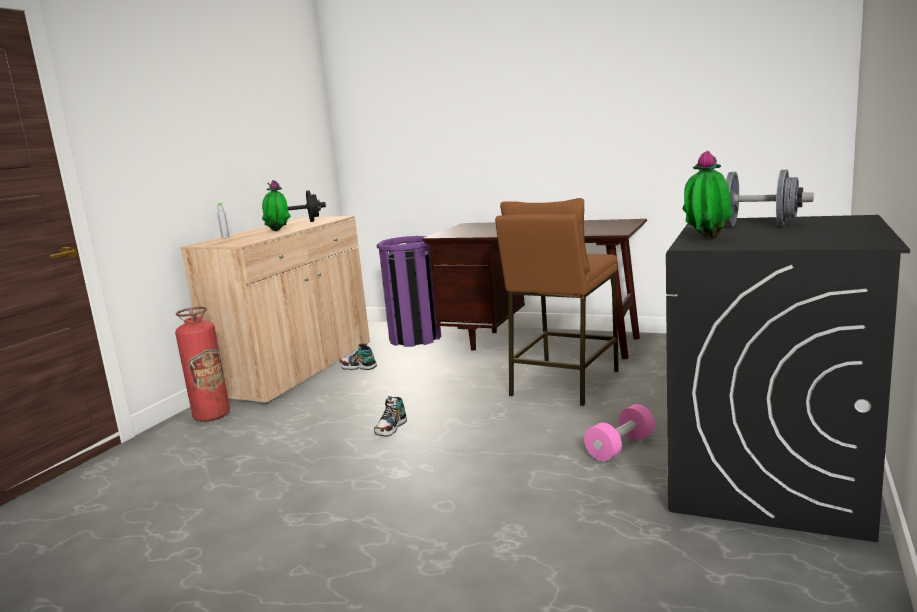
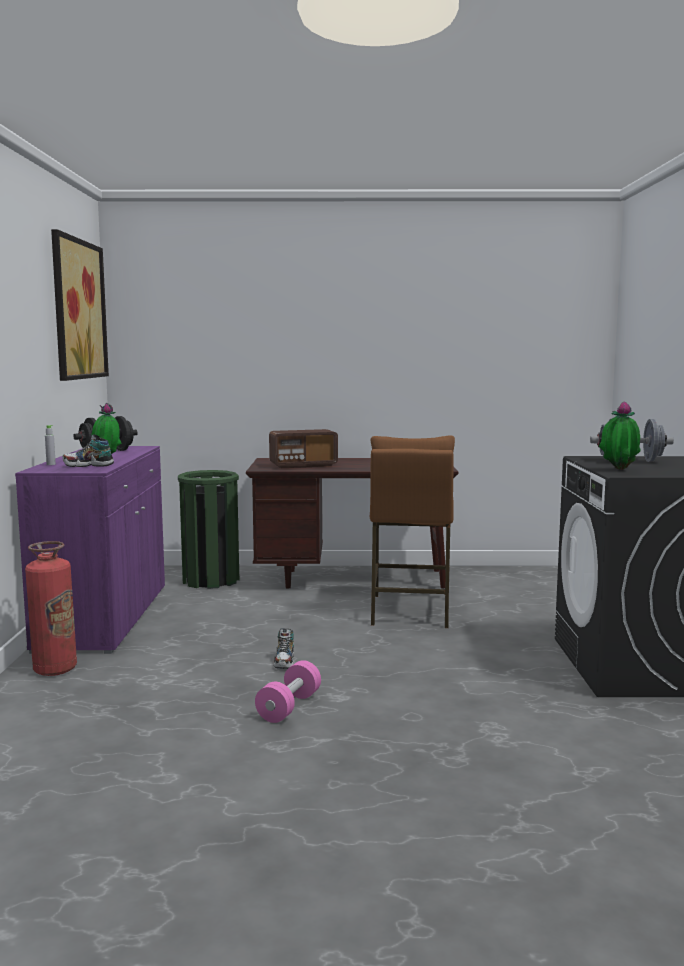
camera: 25 degrees left, 5 degrees down
beige cabinet [180,216,370,405] -> purple cabinet [15,446,165,654]
shoe [340,344,377,370] -> shoe moved to [62,434,114,467]
purple trash can [377,236,441,347] -> green trash can [178,470,239,589]
pink dumbbell [584,404,655,461] -> pink dumbbell moved to [255,660,321,723]
none -> picture [51,229,109,381]
none -> radio [269,429,338,468]

